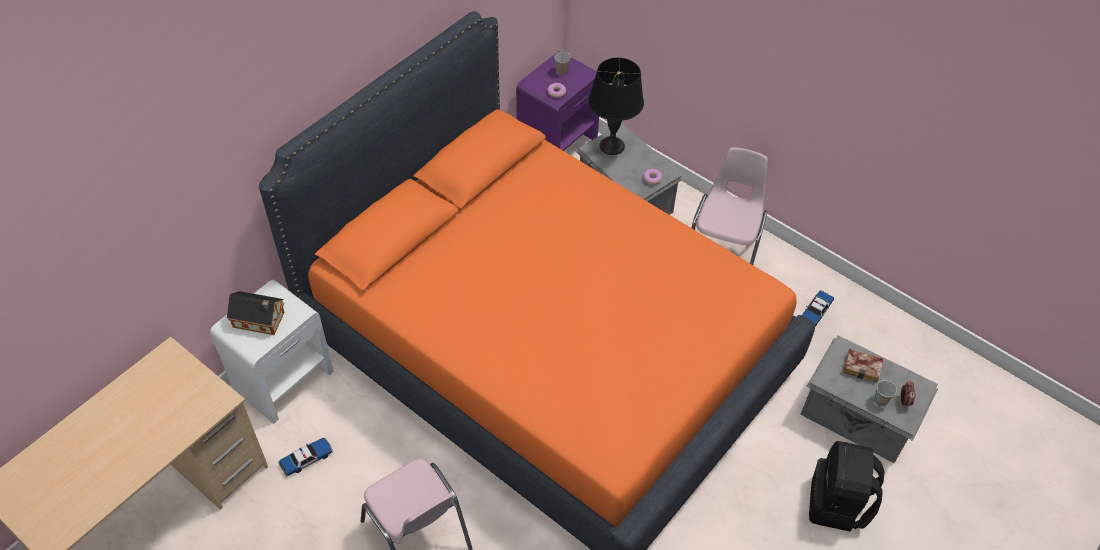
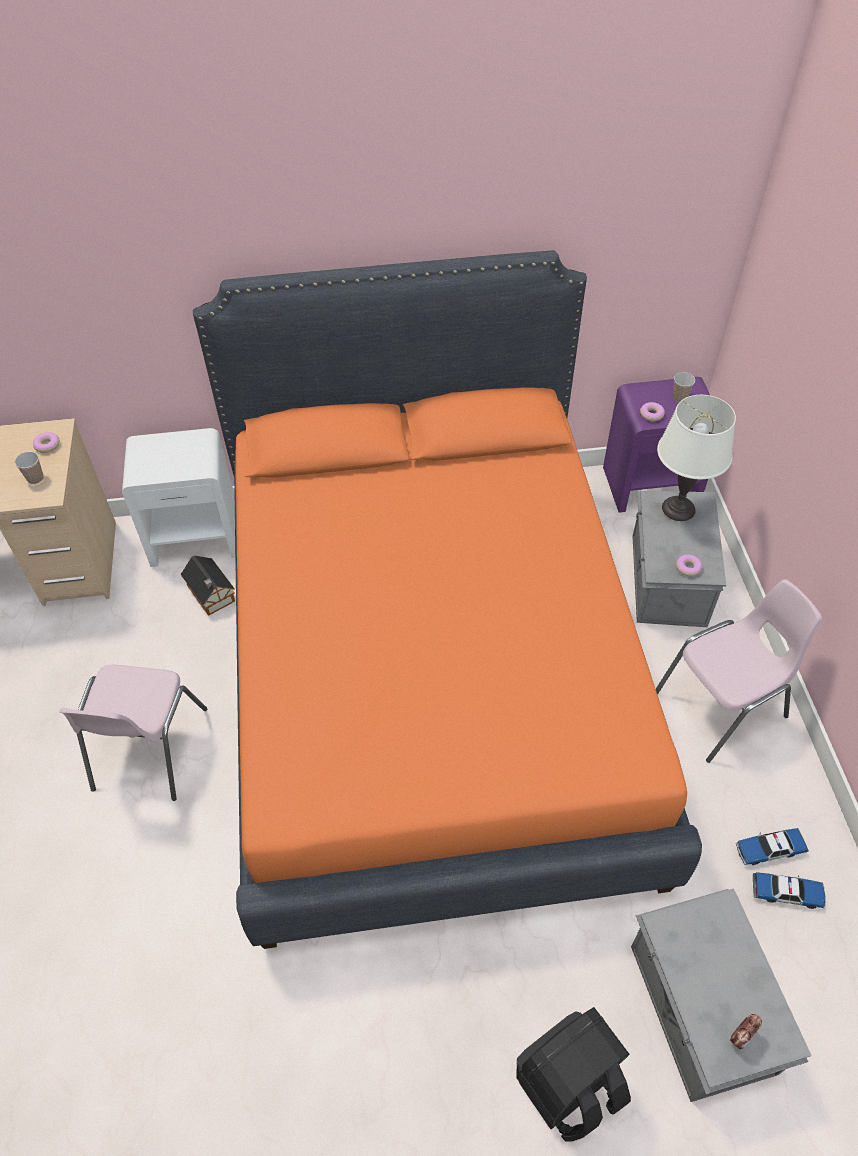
camera: 45 degrees right, 0 degrees up
toy house [227,291,284,335] -> toy house moved to [181,555,235,616]
toy car [278,438,333,476] -> toy car moved to [753,872,826,909]
black table lamp [589,58,644,155] -> white table lamp [657,395,736,521]
book [843,349,883,383] -> none
cup [874,380,897,406] -> cup moved to [15,451,43,484]
none -> donut [33,432,60,453]

